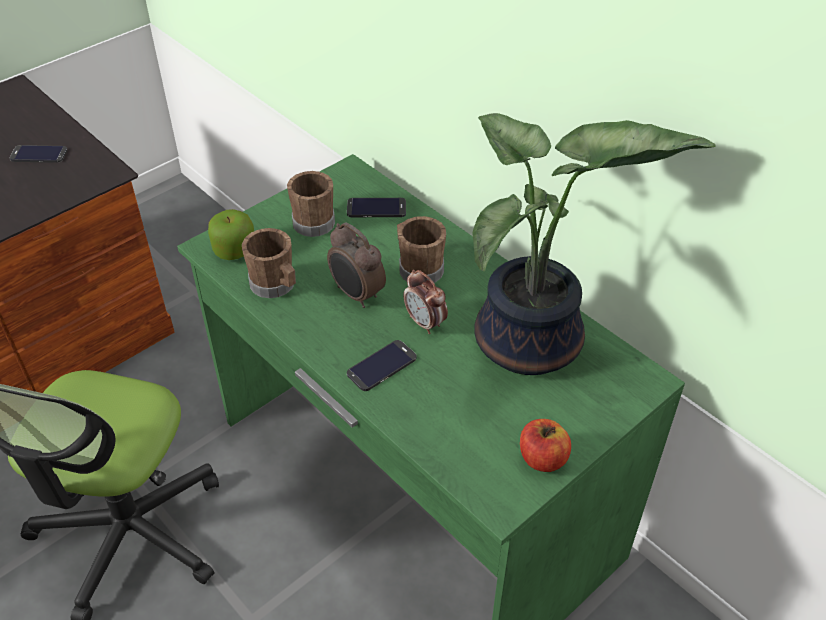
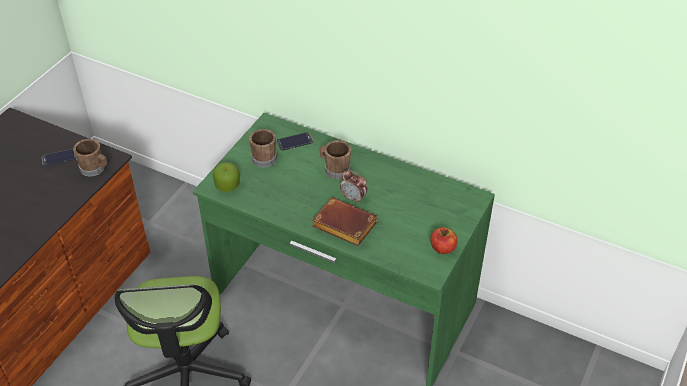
camera: 20 degrees left, 0 degrees up
brown mug [242,228,296,298] -> brown mug moved to [73,139,107,177]
alarm clock [327,222,386,308] -> none
phone [347,340,417,391] -> brown book [313,197,378,246]
potted plant [472,113,716,375] -> none

